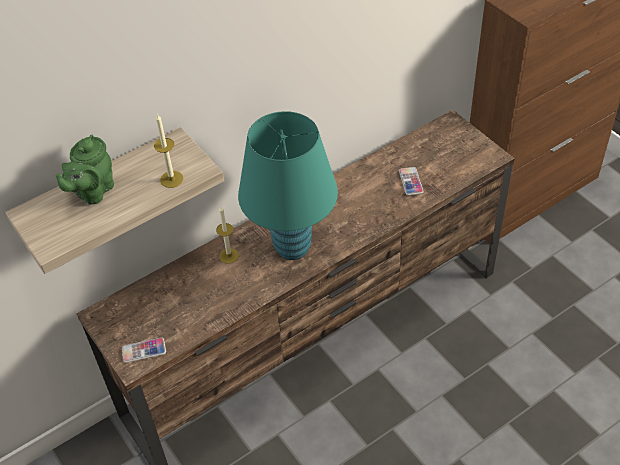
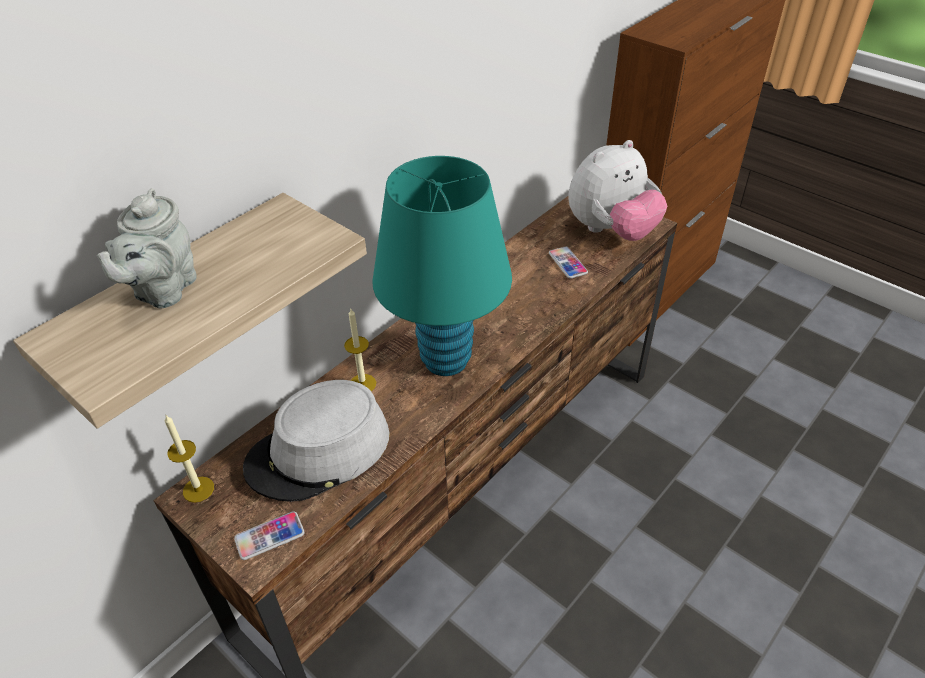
camera: 15 degrees left, 5 degrees down
green teapot [56,135,114,205] -> grey teapot [97,188,197,308]
candle [154,114,183,188] -> candle moved to [165,414,214,503]
none -> grey hat [243,380,389,502]
none -> plush toy [568,140,667,241]

